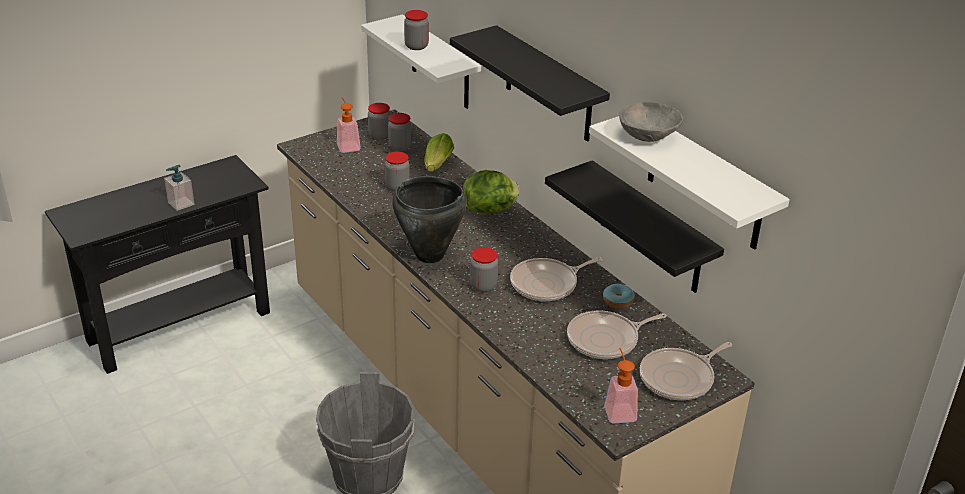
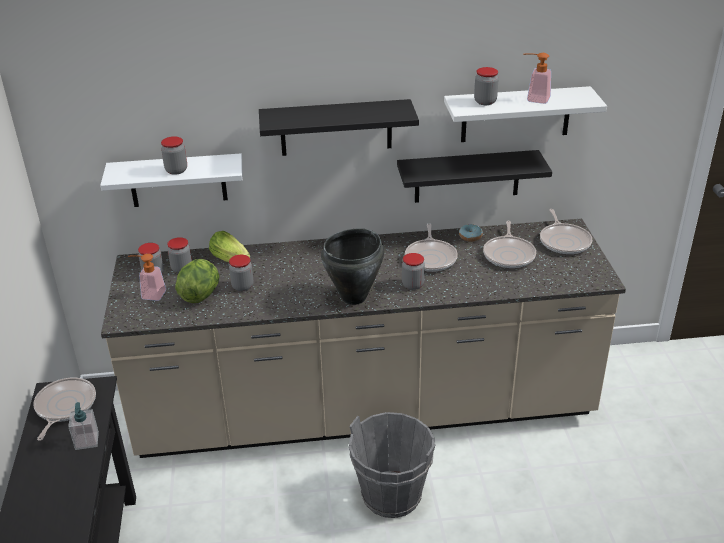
camera: 60 degrees left, 0 degrees up
lettuce [463,170,520,213] -> lettuce moved to [175,259,219,303]
soap dispenser [604,348,638,424] -> soap dispenser moved to [523,53,551,104]
grey bowl [619,102,683,142] -> jar [474,67,499,105]
none -> frying pan [33,378,96,441]

